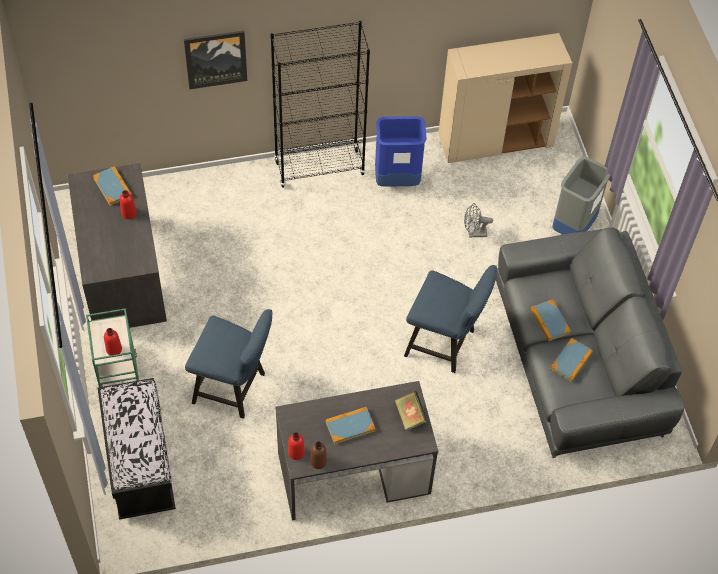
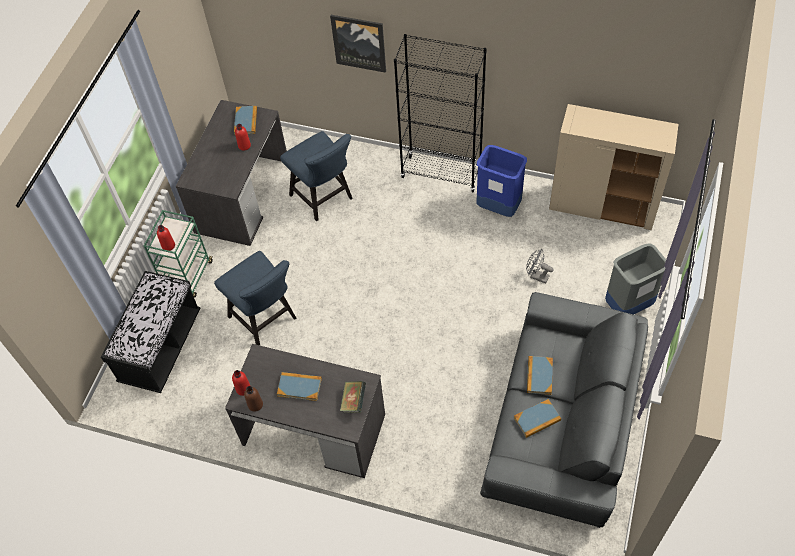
camera: 35 degrees right, 0 degrees up
blue chair [404,265,497,373] -> blue chair moved to [280,131,353,221]

